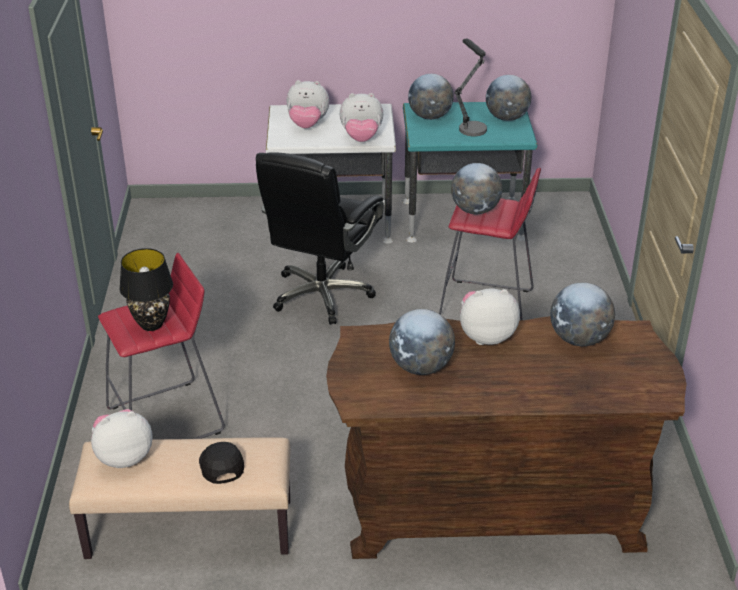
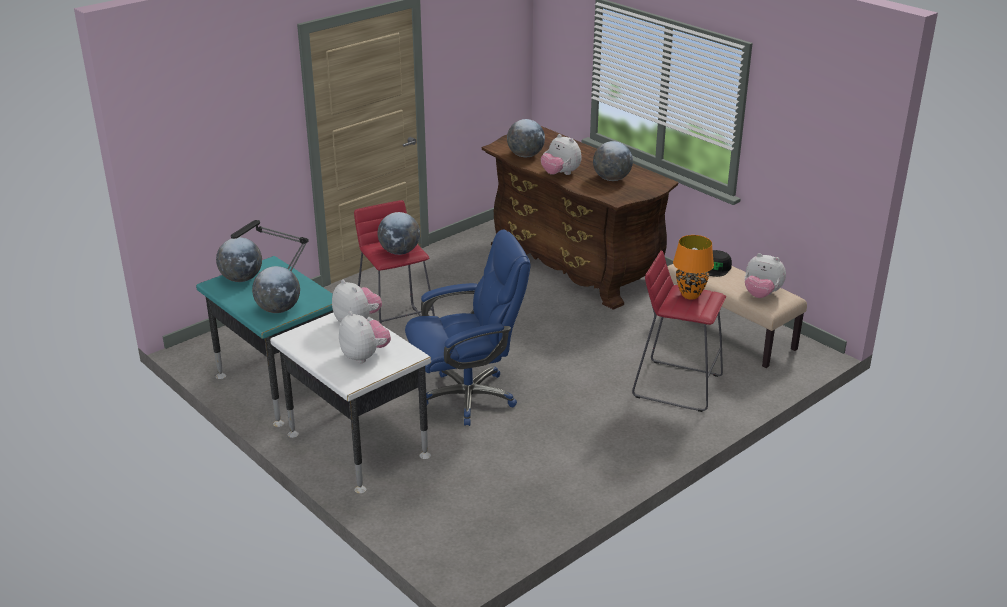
camera: 130 degrees left, 5 degrees down
black table lamp [119,248,173,331] -> orange table lamp [673,235,714,300]
black office chair [256,152,384,325] -> blue office chair [405,230,531,426]

